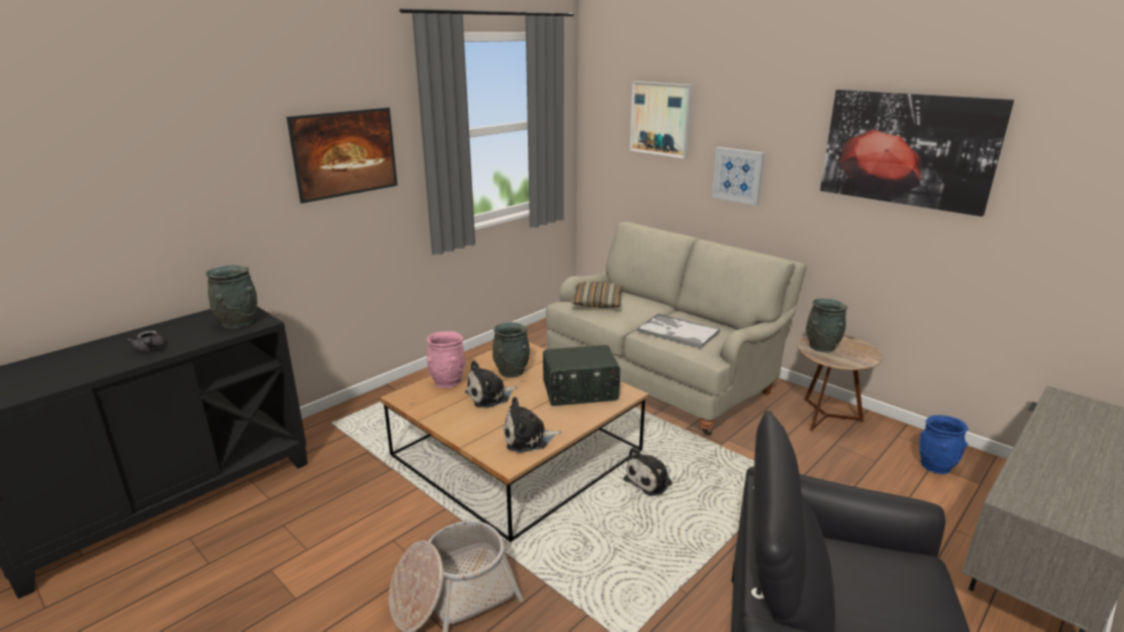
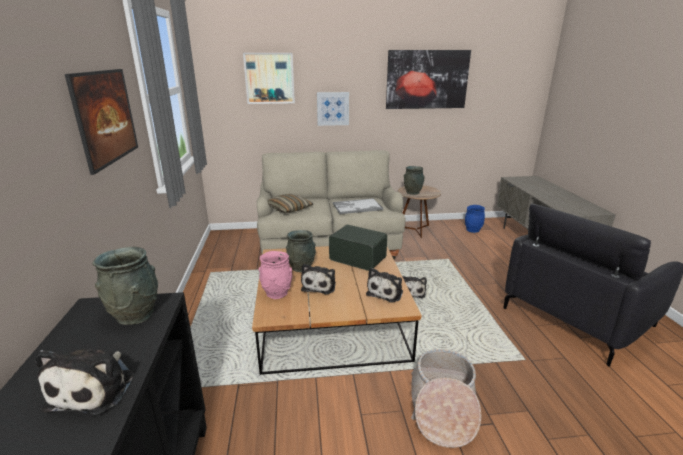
camera: 50 degrees left, 0 degrees up
grey teapot [126,331,165,352] -> plush toy [36,349,133,416]
radio [543,345,620,406] -> radio turned 90 degrees counterclockwise [329,225,387,271]

